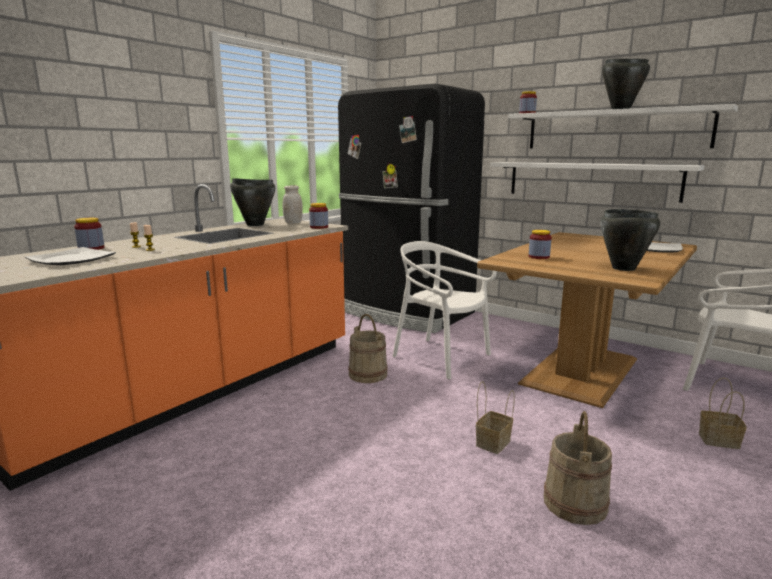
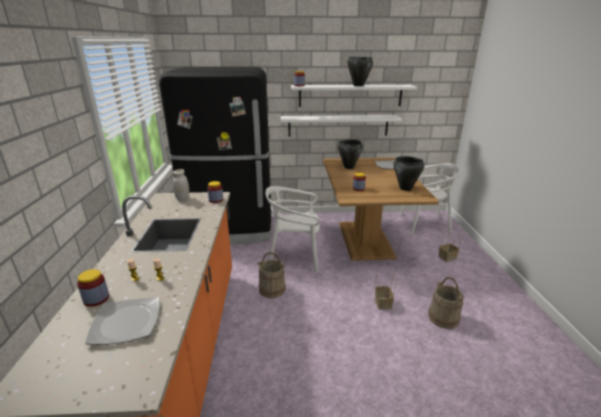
camera: 40 degrees left, 10 degrees up
black cooking pot [230,178,275,226] -> black cooking pot moved to [338,139,363,169]

